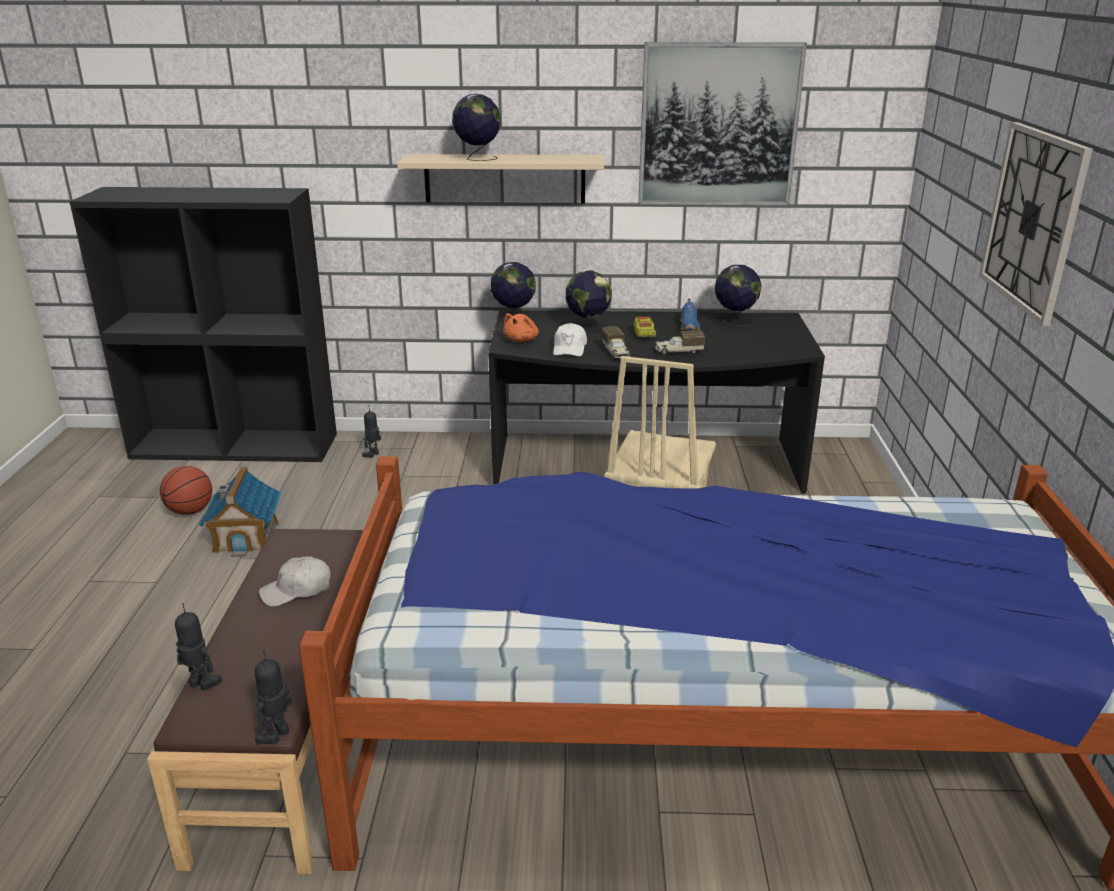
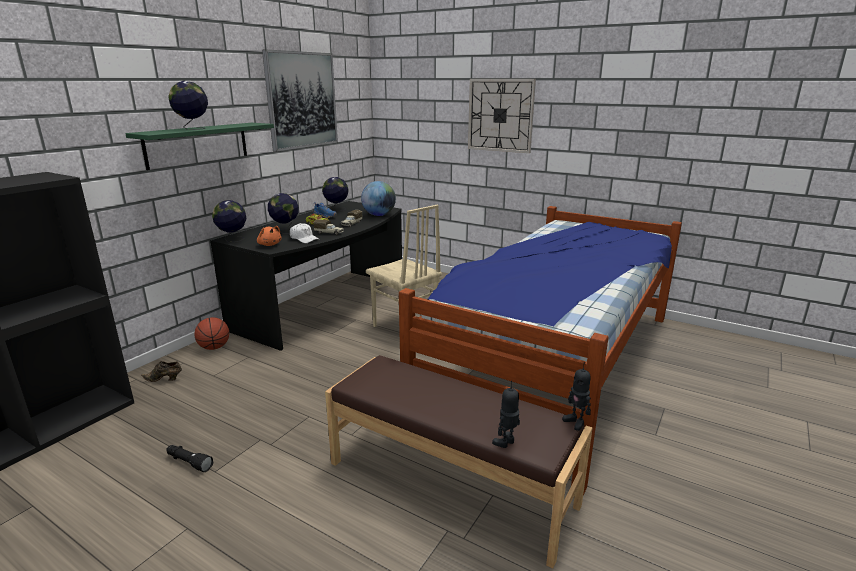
camera: 60 degrees left, 5 degrees down
basketball [160,466,212,515] -> basketball moved to [194,317,229,350]
toy house [199,467,281,557] -> black flashlight [166,445,213,472]
white cap [259,556,331,606] -> none
toy robot [362,409,381,458] -> brown shoe [141,361,182,382]
beige shelf [397,154,604,203] -> green shelf [125,123,274,170]
none -> globe [361,181,396,216]

